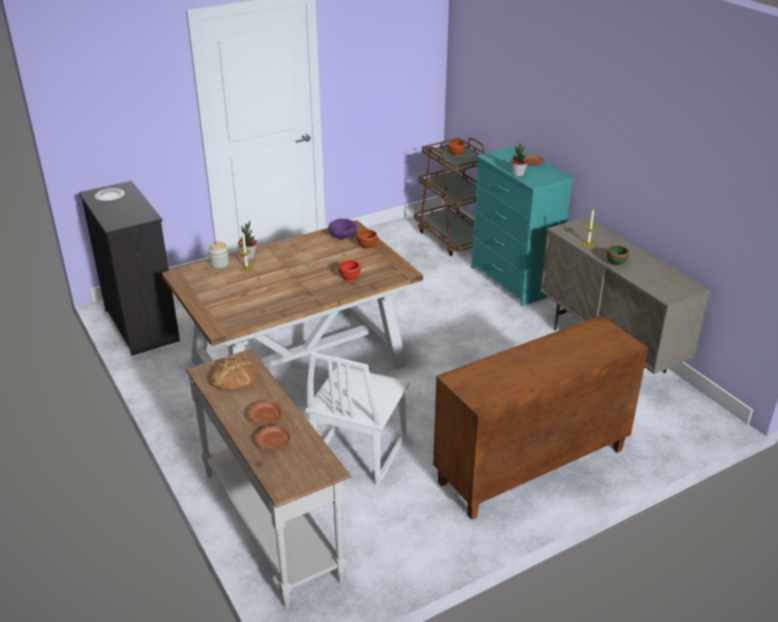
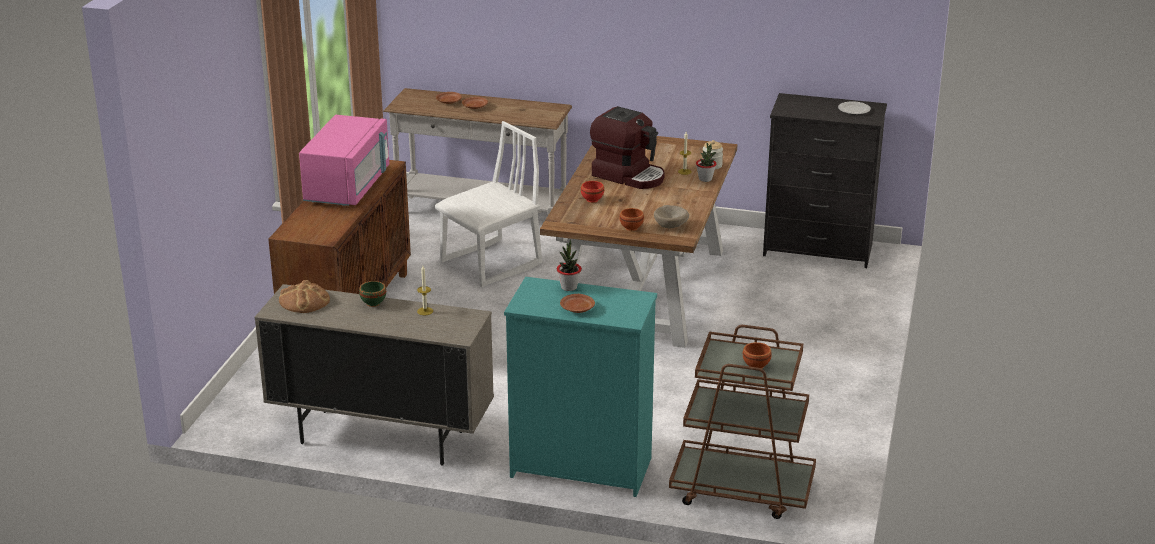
camera: 135 degrees right, 5 degrees down
bread [209,358,257,391] -> bread moved to [279,280,330,313]
white chair [305,352,410,484] -> white chair turned 75 degrees clockwise [435,121,542,287]
purple bowl [328,219,357,239] -> beige bowl [654,205,689,228]
none -> pink microwave [299,115,389,206]
none -> coffee machine [590,106,665,189]

